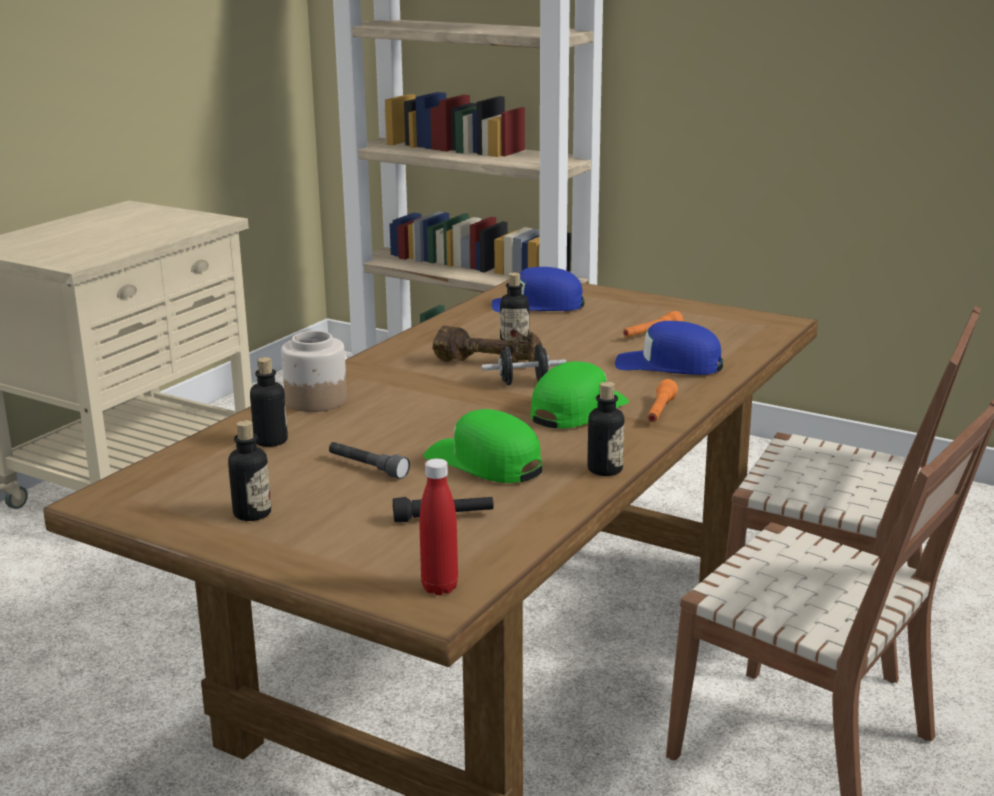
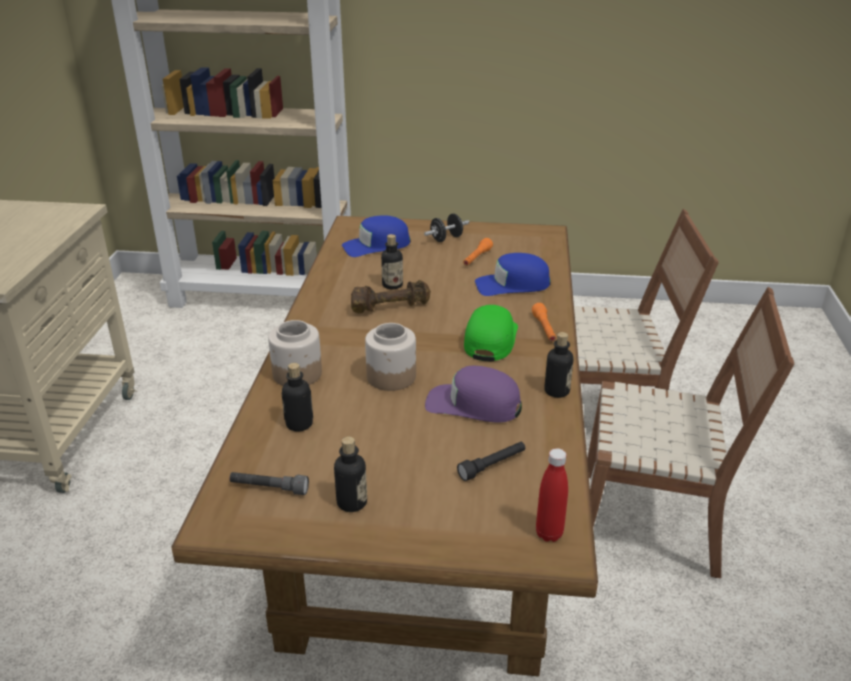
camera: 25 degrees left, 10 degrees up
grey flashlight [329,442,410,479] -> grey flashlight moved to [229,472,309,495]
green cap [423,409,542,483] -> purple cap [425,366,522,423]
black dumbbell [482,344,566,385] -> black dumbbell moved to [424,213,469,242]
none -> jar [365,323,416,391]

